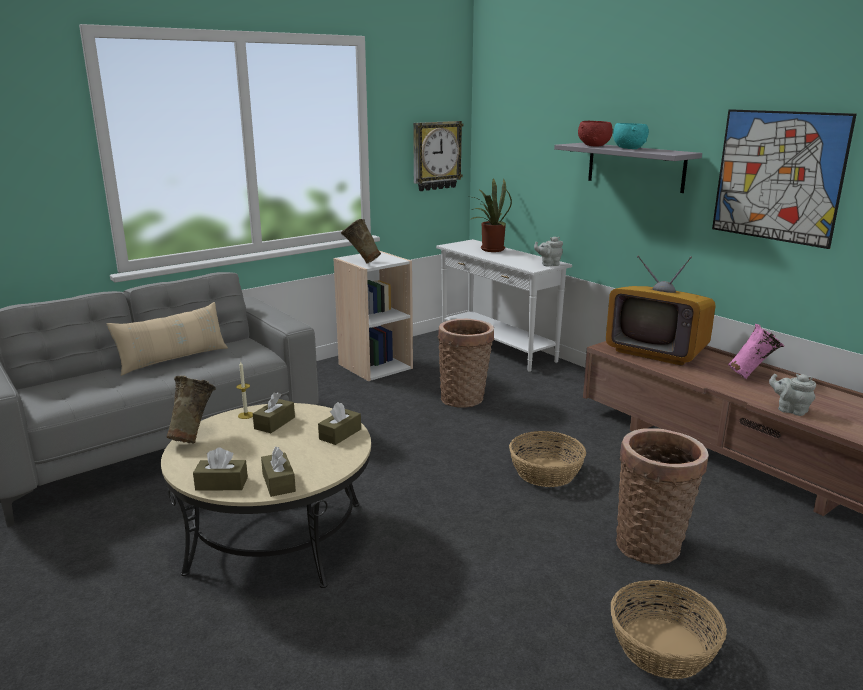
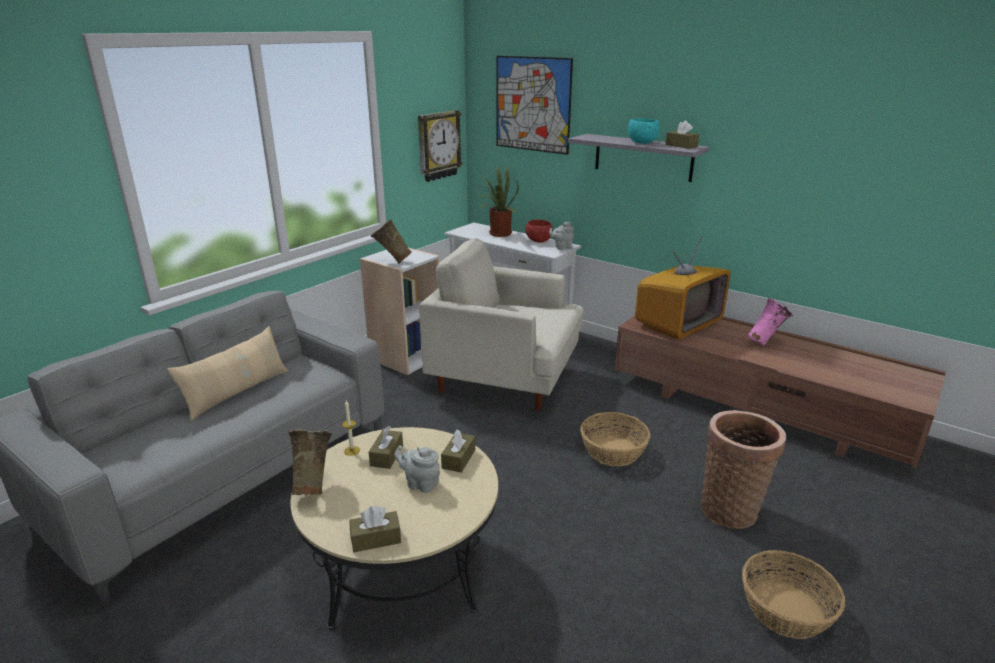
camera: 15 degrees left, 5 degrees up
brown tissue box [261,446,296,497] -> brown tissue box moved to [666,121,699,149]
basket [438,319,494,408] -> beige armchair [419,238,583,411]
red bowl [578,121,613,147] -> red bowl moved to [525,220,553,243]
television [606,255,715,365] -> television turned 60 degrees counterclockwise [635,236,731,340]
picture [712,109,857,249] -> picture moved to [497,56,573,155]
grey teapot [769,374,816,416] -> grey teapot moved to [394,445,440,493]

